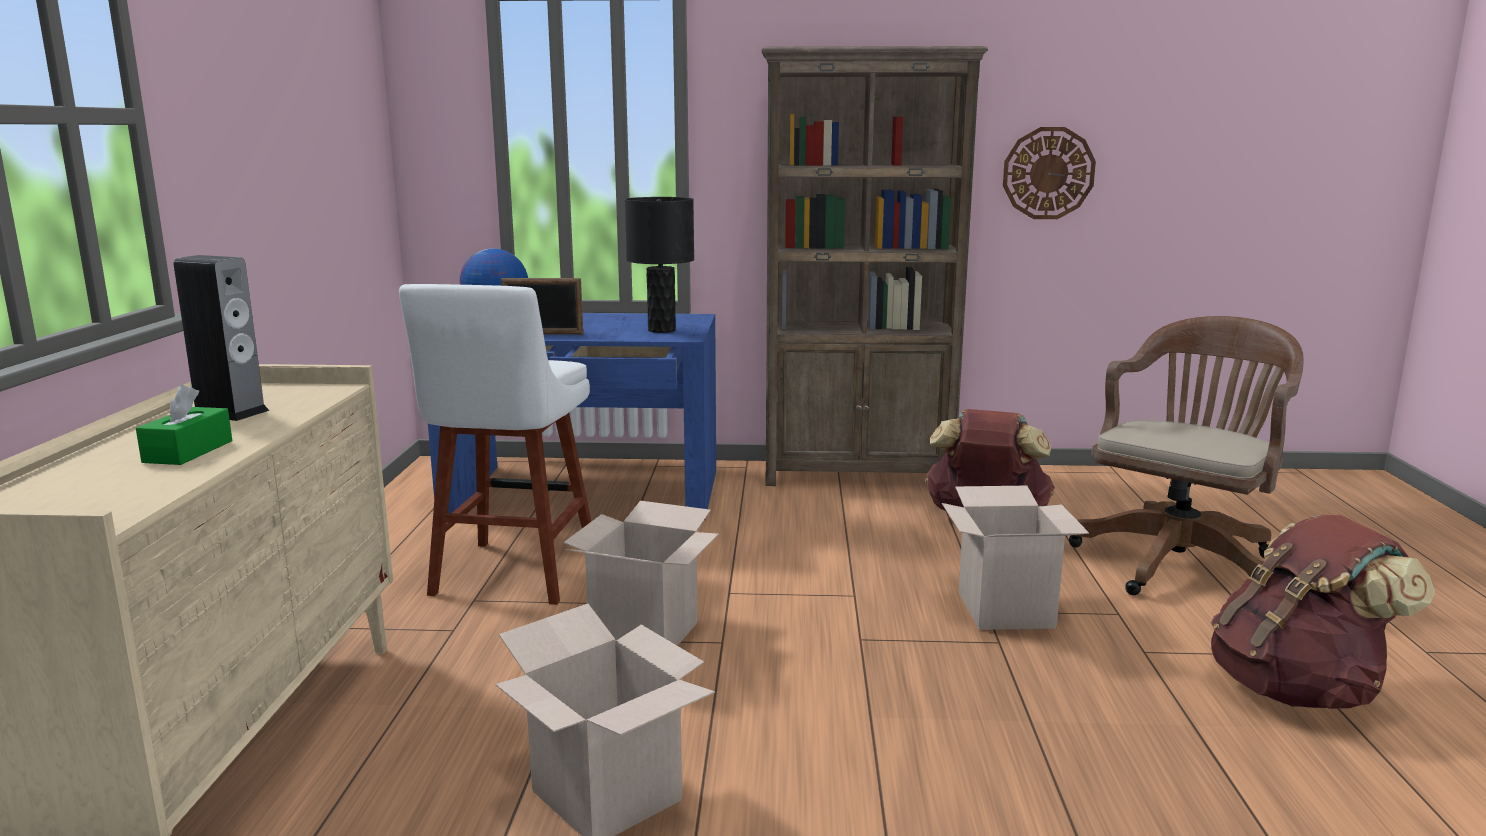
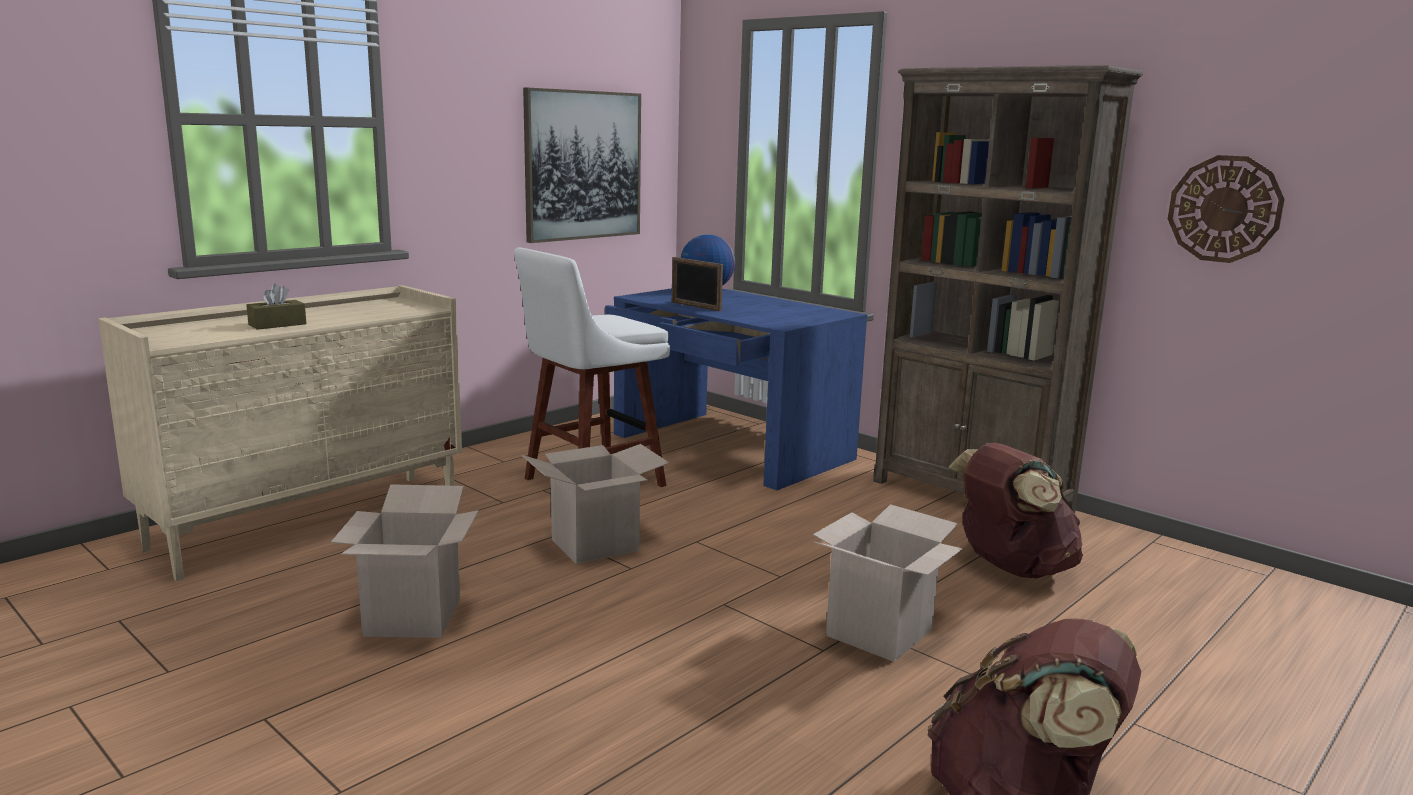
camera: 40 degrees right, 0 degrees up
green tissue box [136,385,232,465] -> brown tissue box [246,284,307,330]
speaker [174,255,270,421] -> none
black table lamp [625,197,694,333] -> none
brown office chair [1069,316,1303,595] -> none
none -> picture [523,88,641,243]

